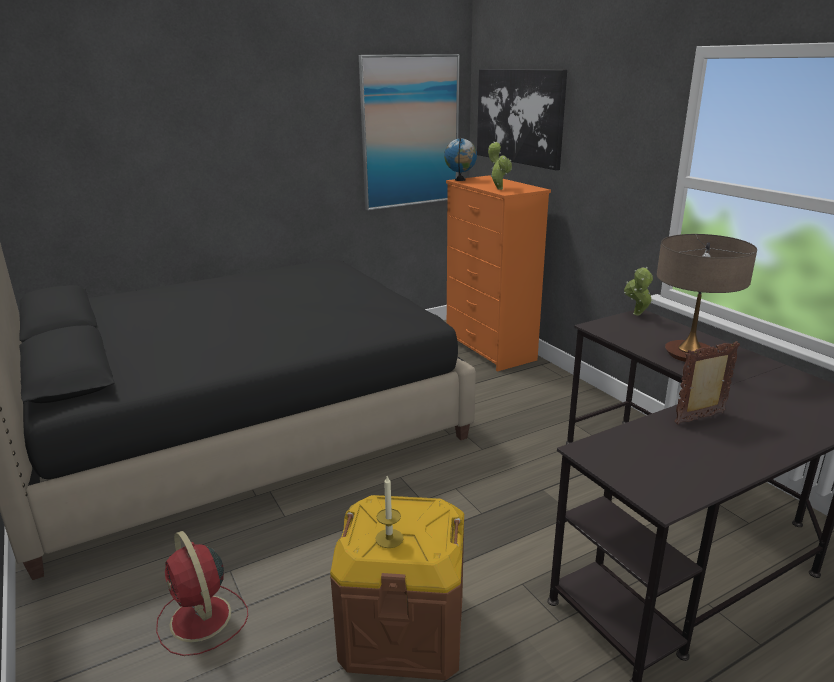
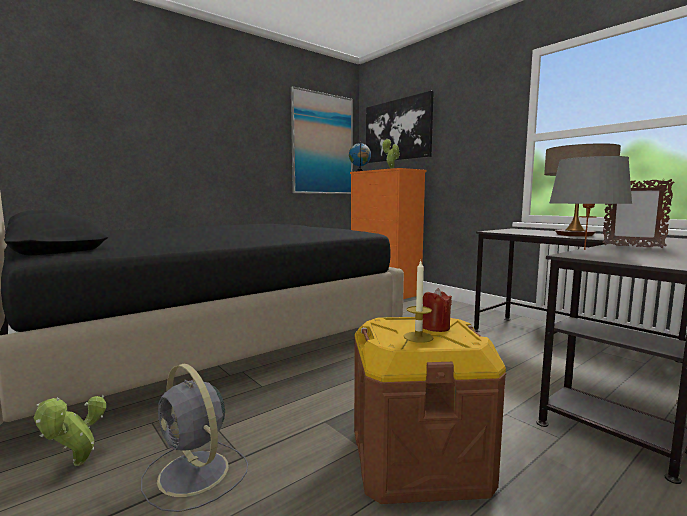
camera: 10 degrees left, 15 degrees down
red fan [156,531,248,656] -> grey fan [141,364,248,512]
potted plant [624,267,653,315] -> potted plant moved to [34,395,106,466]
picture frame [674,341,740,425] -> picture frame turned 120 degrees counterclockwise [602,179,674,248]
none -> red candle [423,288,452,332]
none -> grey table lamp [549,156,633,250]

